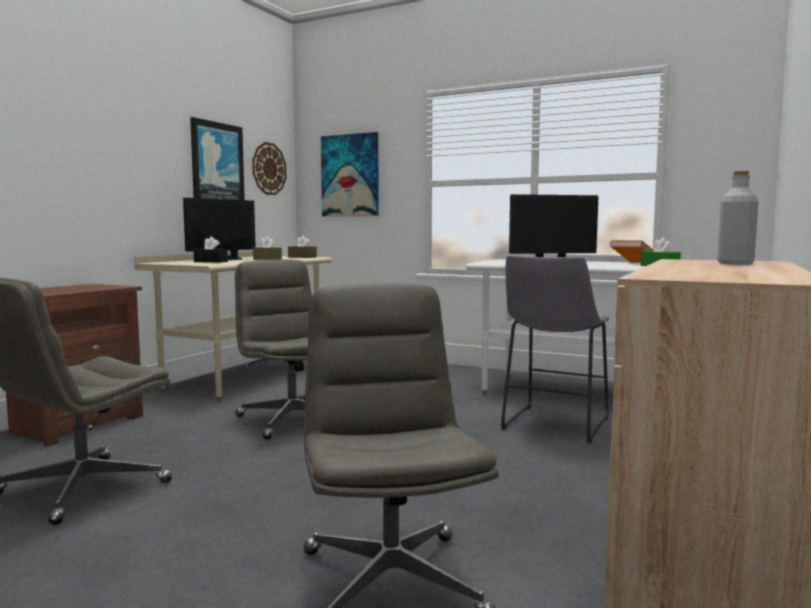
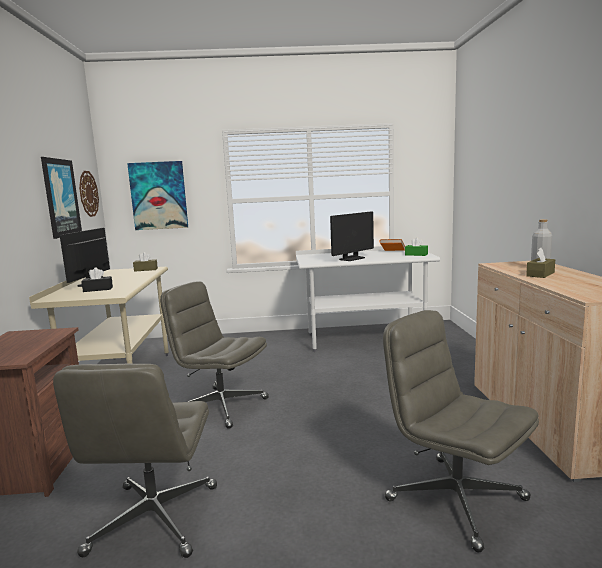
camera: 30 degrees left, 5 degrees up
brown tissue box [253,236,282,260] -> brown tissue box moved to [526,248,555,278]
grey stool [501,256,609,443] -> none

